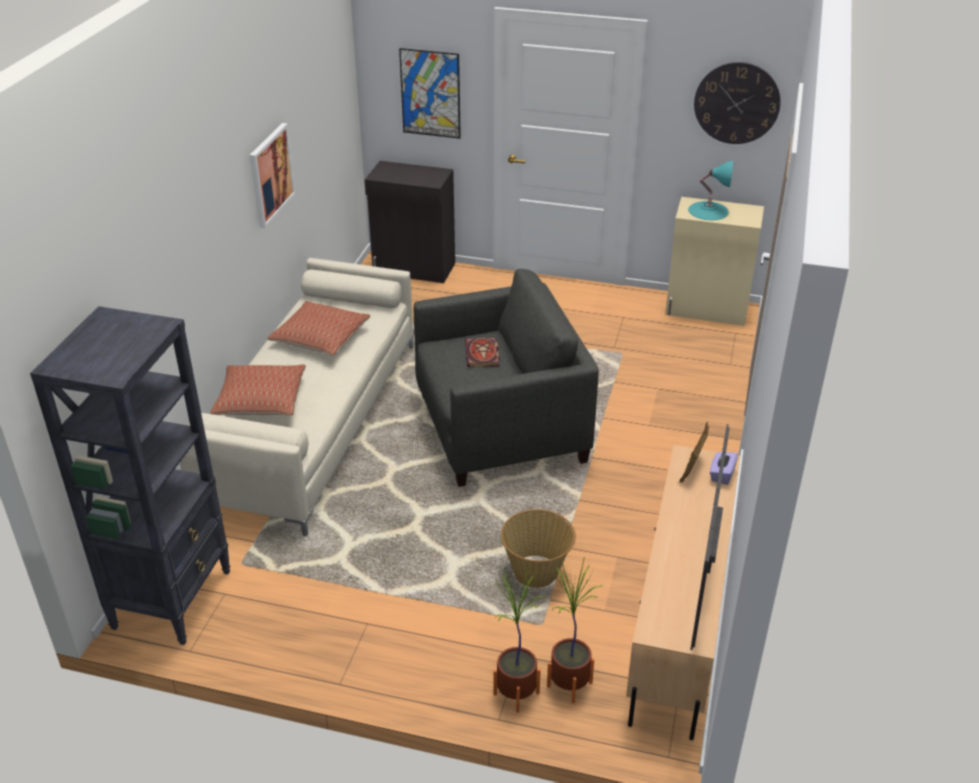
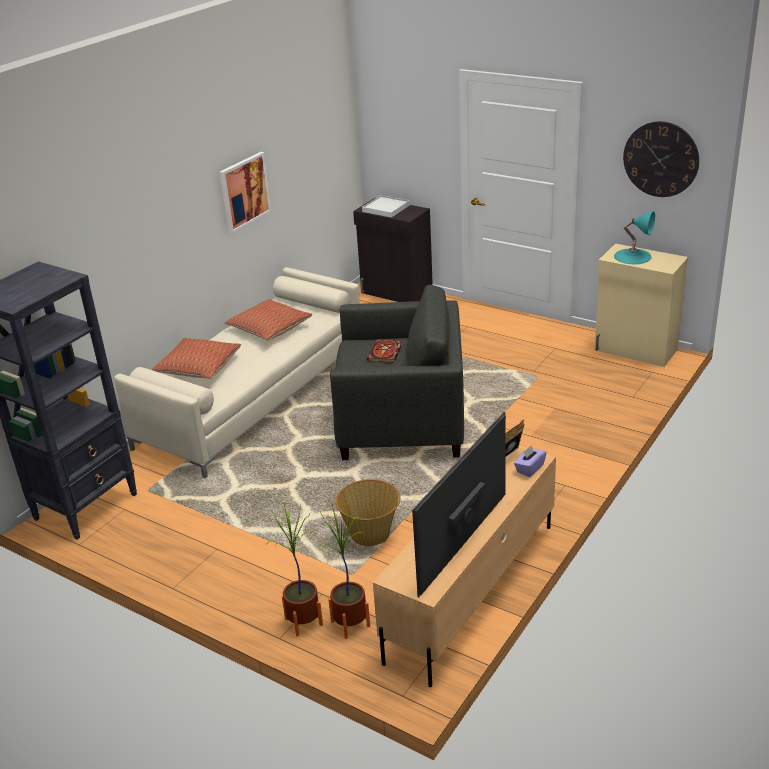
camera: 20 degrees right, 5 degrees down
picture [399,48,461,139] -> none
none -> white tray [362,195,410,218]

